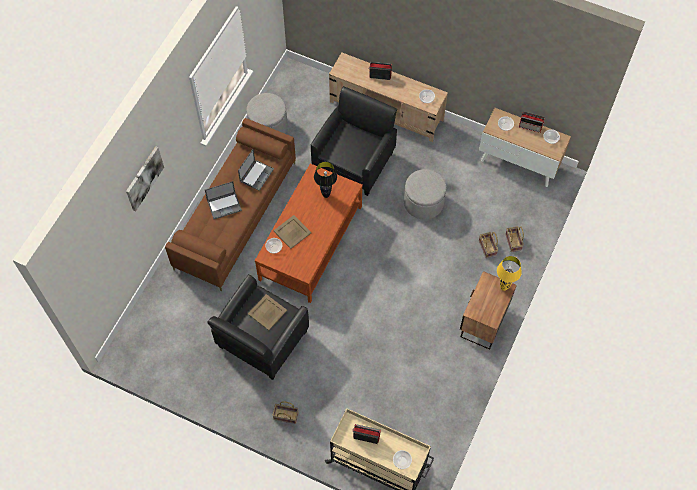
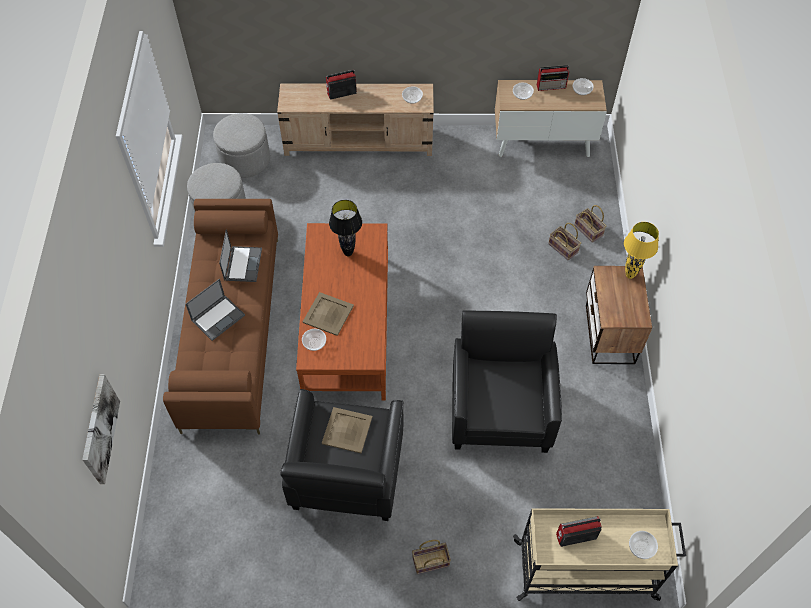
camera: 25 degrees left, 5 degrees down
picture [126,146,164,211] -> picture moved to [82,374,120,484]
black armchair [311,86,397,196] -> black armchair moved to [452,310,562,453]
grey ottoman [404,169,446,220] -> grey ottoman moved to [213,113,270,178]

